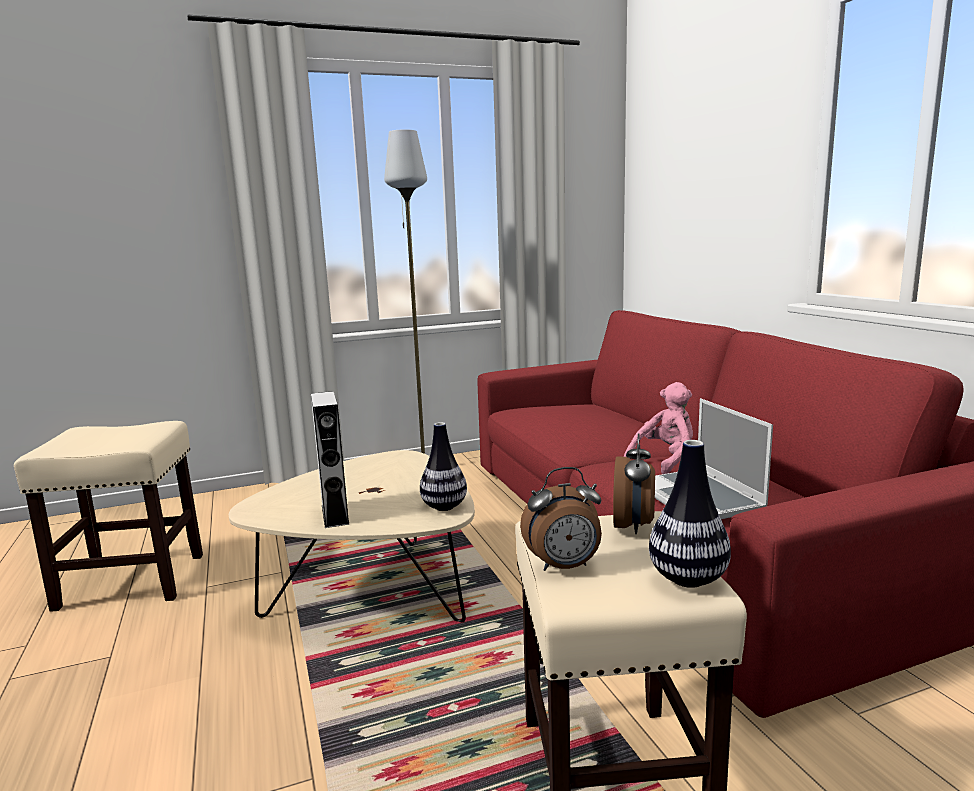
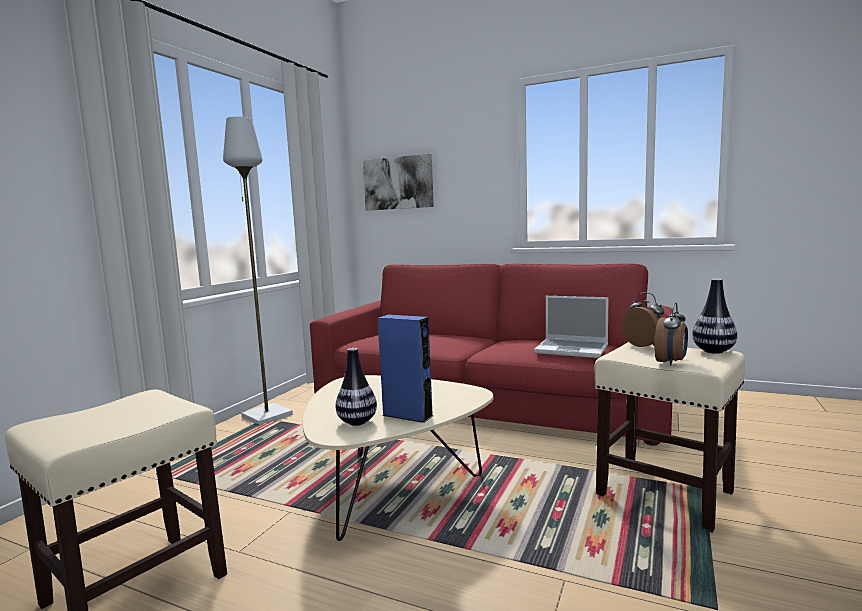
camera: 45 degrees left, 5 degrees down
grey speaker [311,391,349,528] -> blue speaker [378,315,433,423]
vase [420,422,467,511] -> vase moved to [336,348,377,426]
pink plush toy [624,382,693,474] -> none
none -> picture [363,154,434,211]

